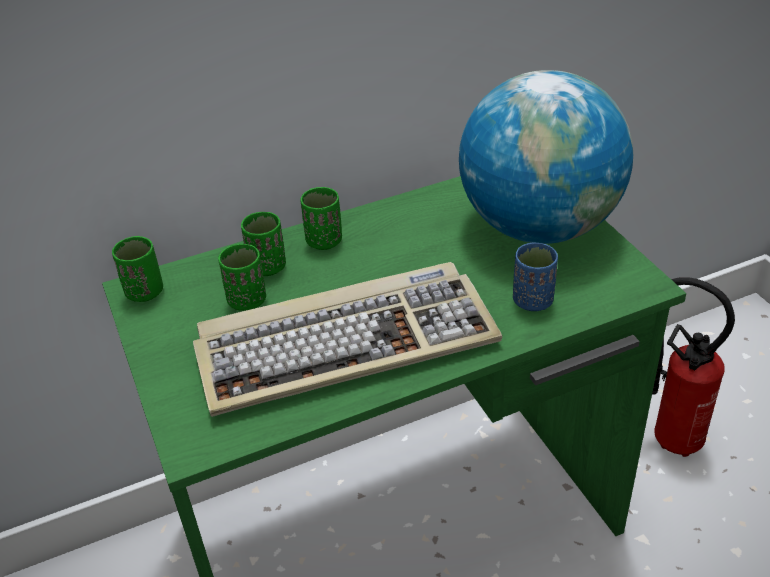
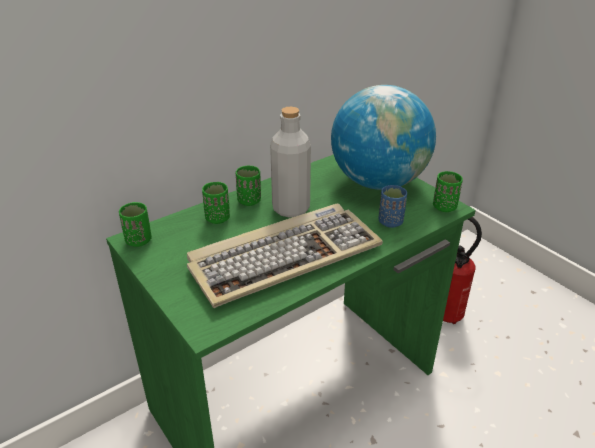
camera: 15 degrees left, 5 degrees down
green cup [218,244,266,311] -> green cup moved to [433,171,463,212]
none -> grey bottle [270,107,311,218]

